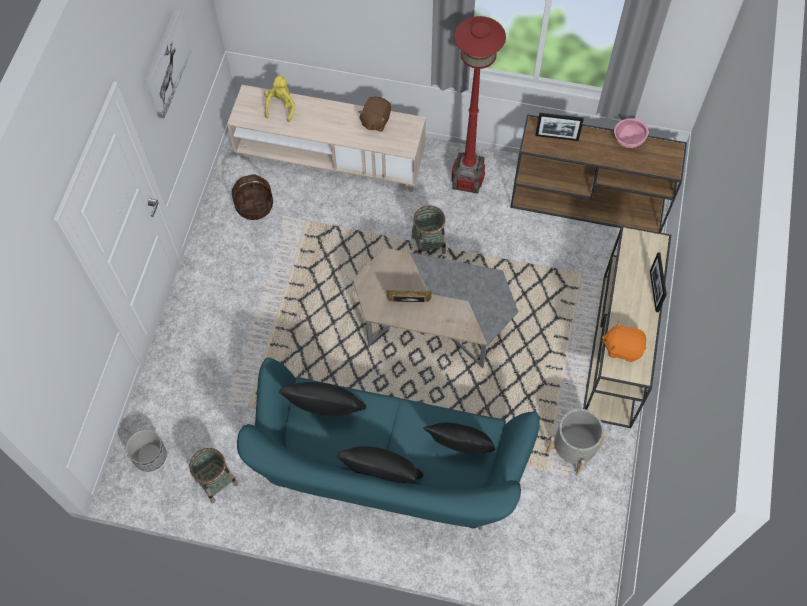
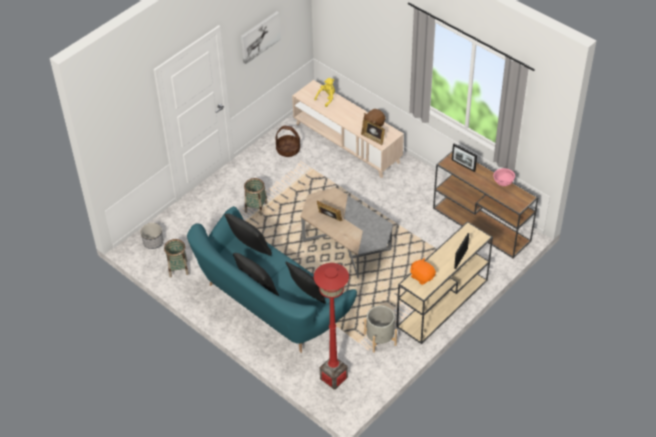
camera: 30 degrees right, 15 degrees down
basket [412,205,446,255] -> basket moved to [244,178,268,215]
red floor lamp [452,16,506,194] -> red floor lamp moved to [314,263,349,390]
none -> picture frame [361,119,385,145]

